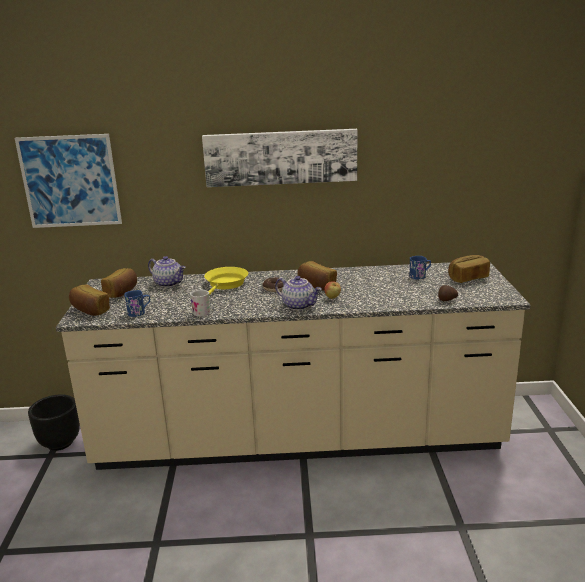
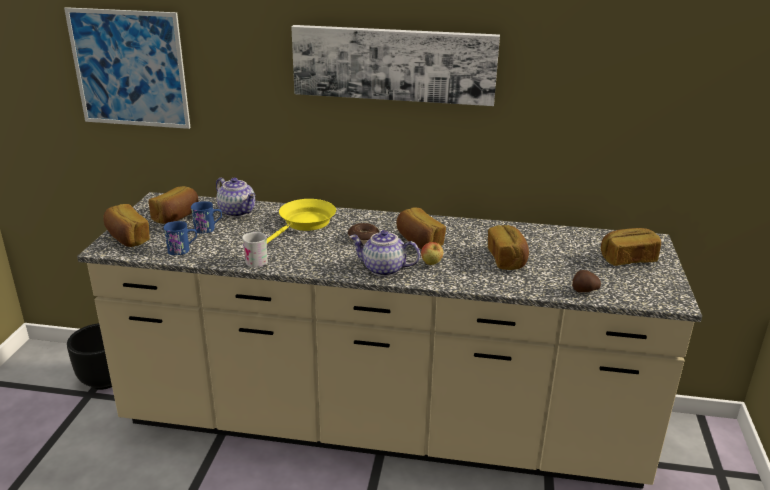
camera: 10 degrees right, 5 degrees up
teapot [275,276,322,310] -> teapot turned 150 degrees clockwise [349,230,420,276]
blue mug [409,256,431,280] -> blue mug moved to [191,201,222,233]
none -> bread [488,225,529,270]

